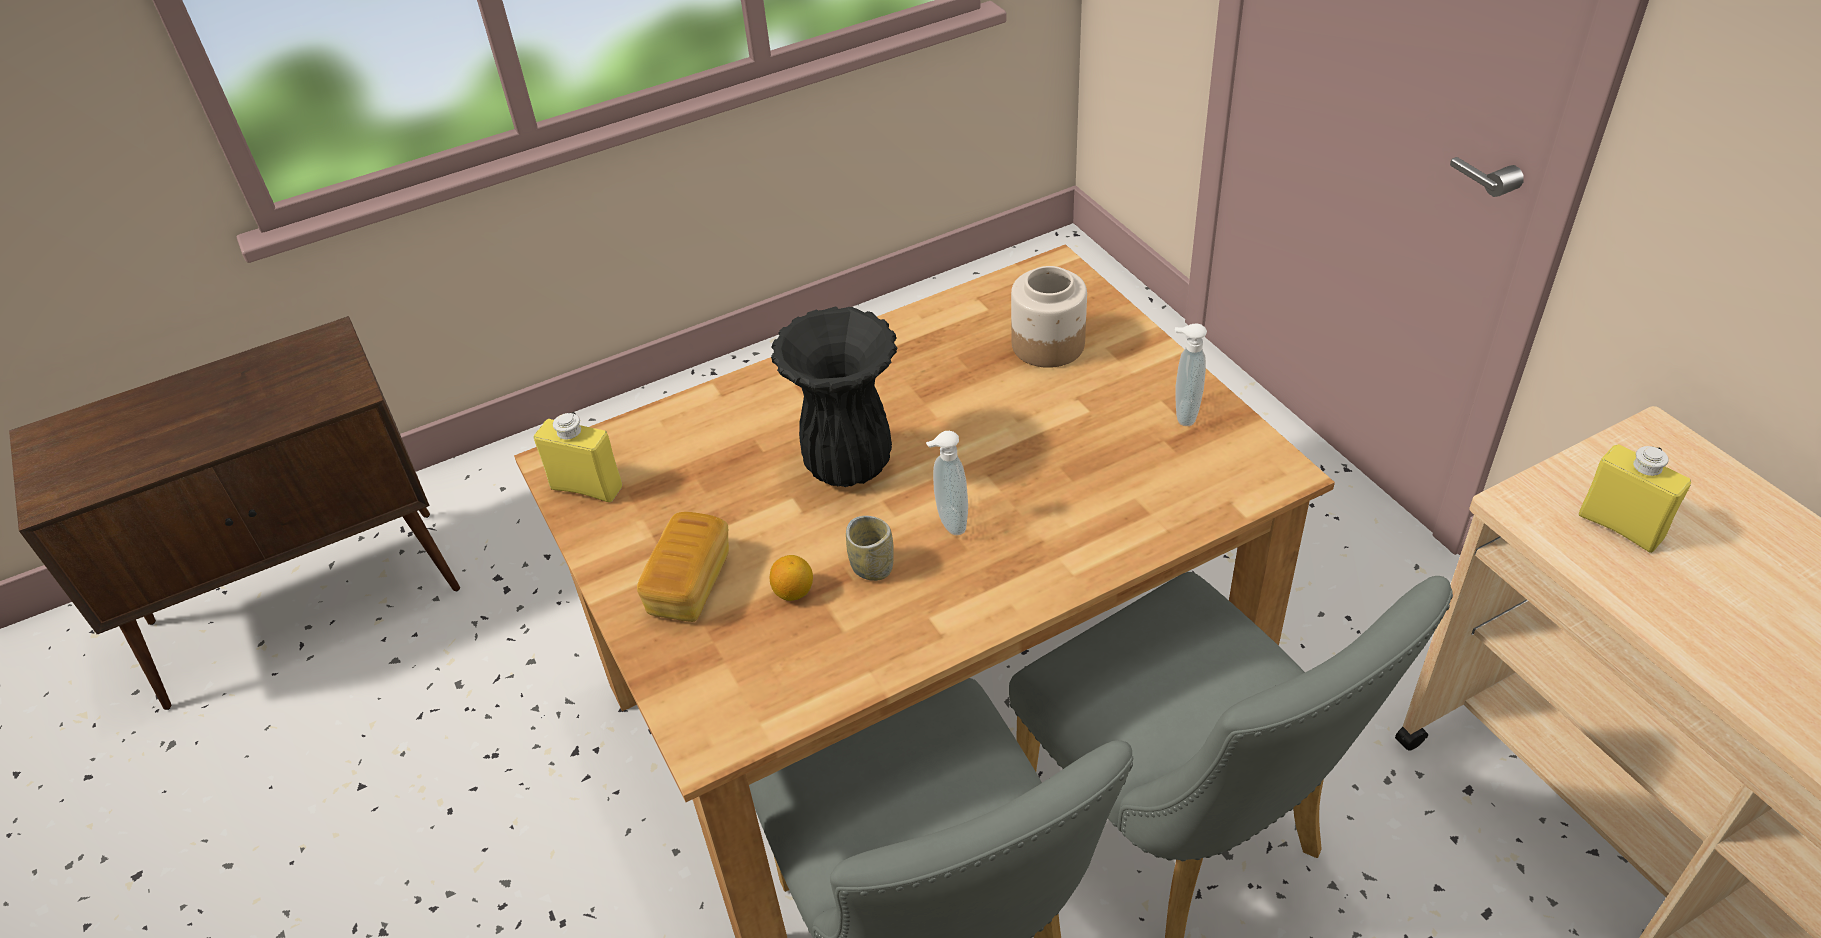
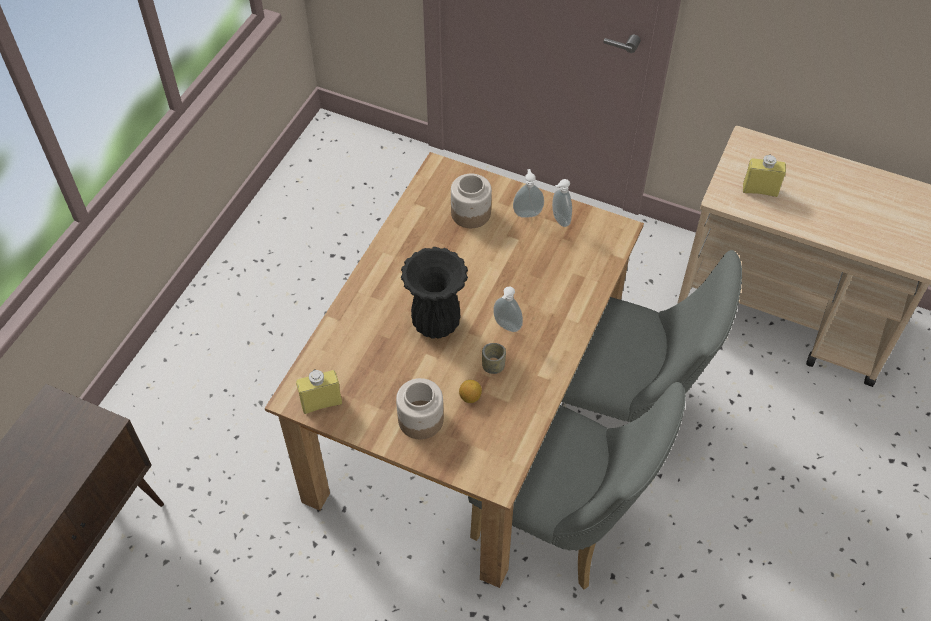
camera: 40 degrees left, 10 degrees up
bread [637,512,729,622] -> jar [396,378,444,439]
none -> soap dispenser [513,169,544,218]

